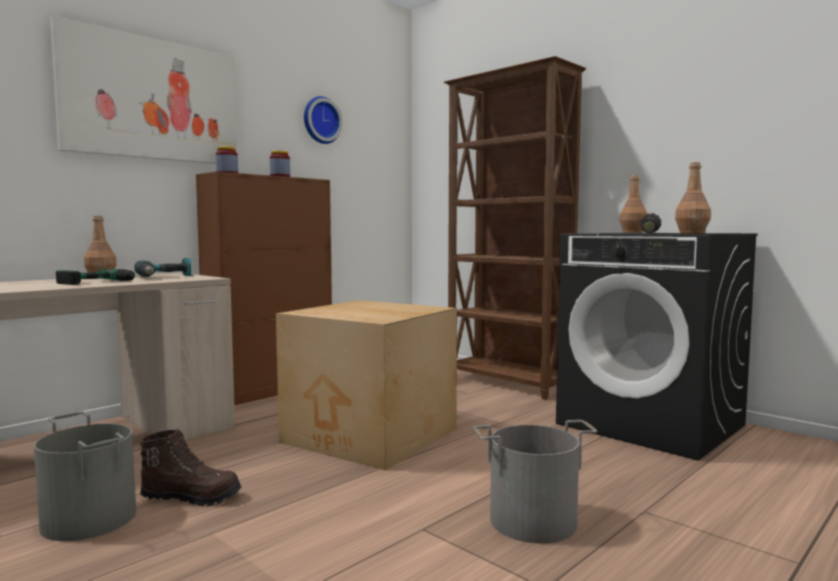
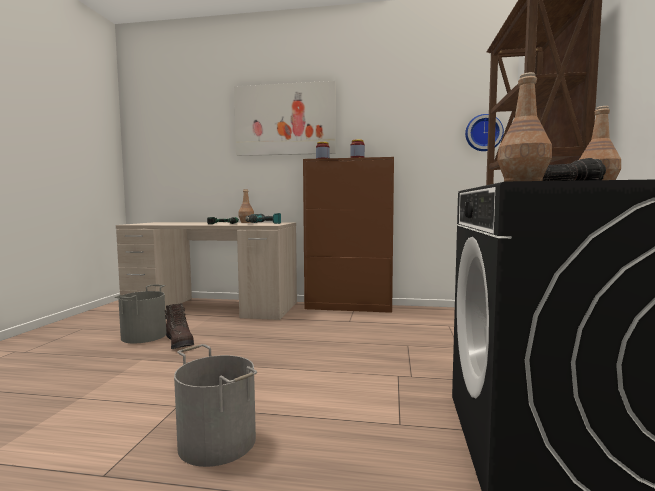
camera: 55 degrees right, 0 degrees up
cardboard box [276,300,457,470] -> none
wall clock [304,96,343,144] -> wall clock moved to [465,114,504,151]

